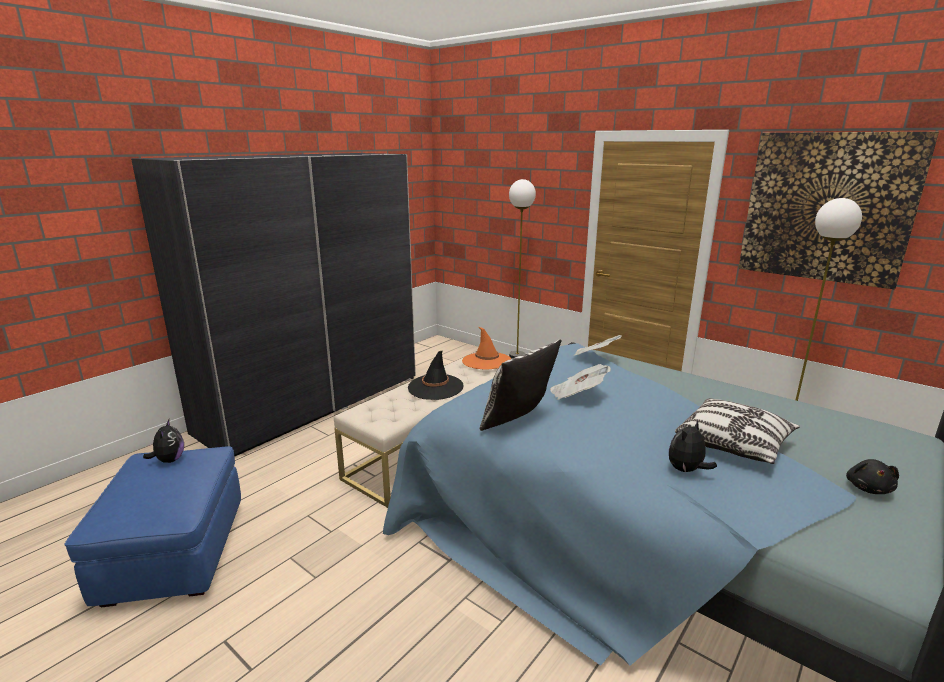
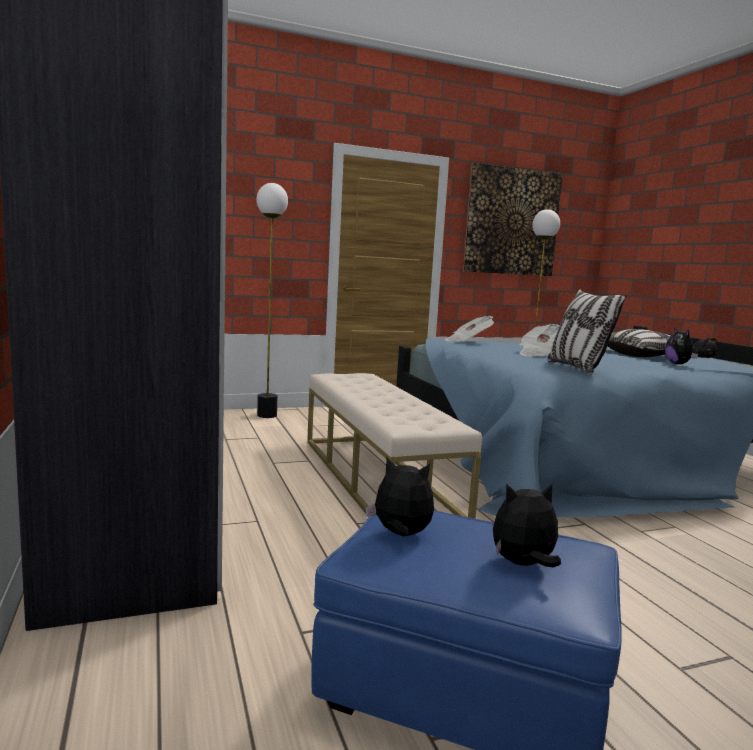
camera: 60 degrees left, 10 degrees down
black hat [408,351,463,400] -> none
orange hat [462,327,512,370] -> none
none -> plush toy [493,484,561,567]

